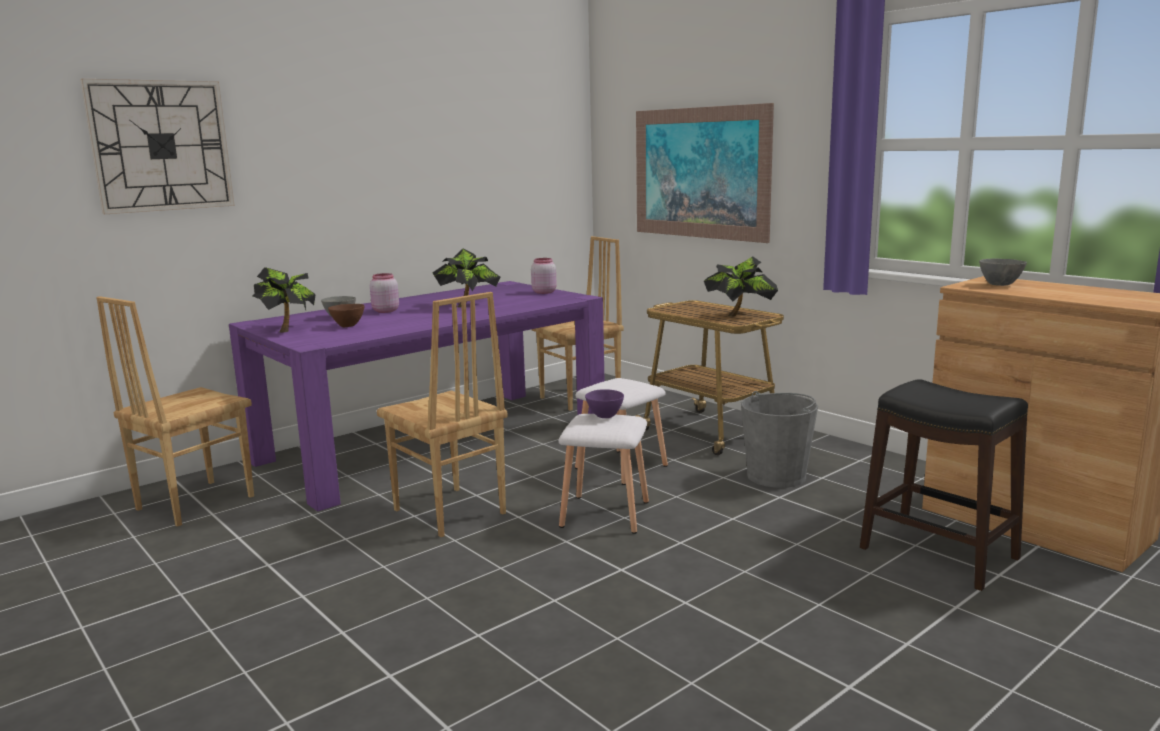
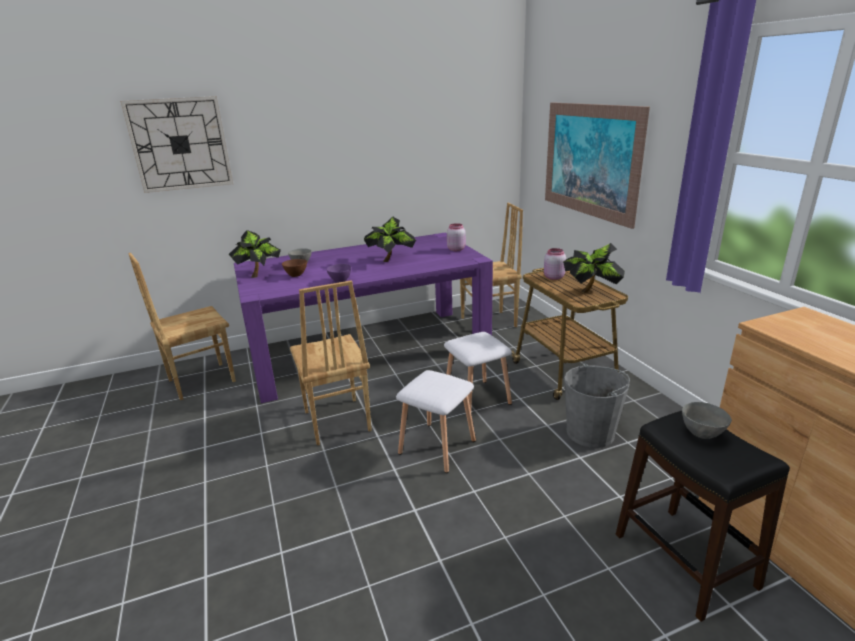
camera: 20 degrees right, 10 degrees up
pink jar [370,273,399,313] -> pink jar moved to [544,248,566,280]
purple bowl [585,389,624,418] -> purple bowl moved to [326,264,352,283]
grey bowl [979,259,1027,286] -> grey bowl moved to [682,402,732,439]

